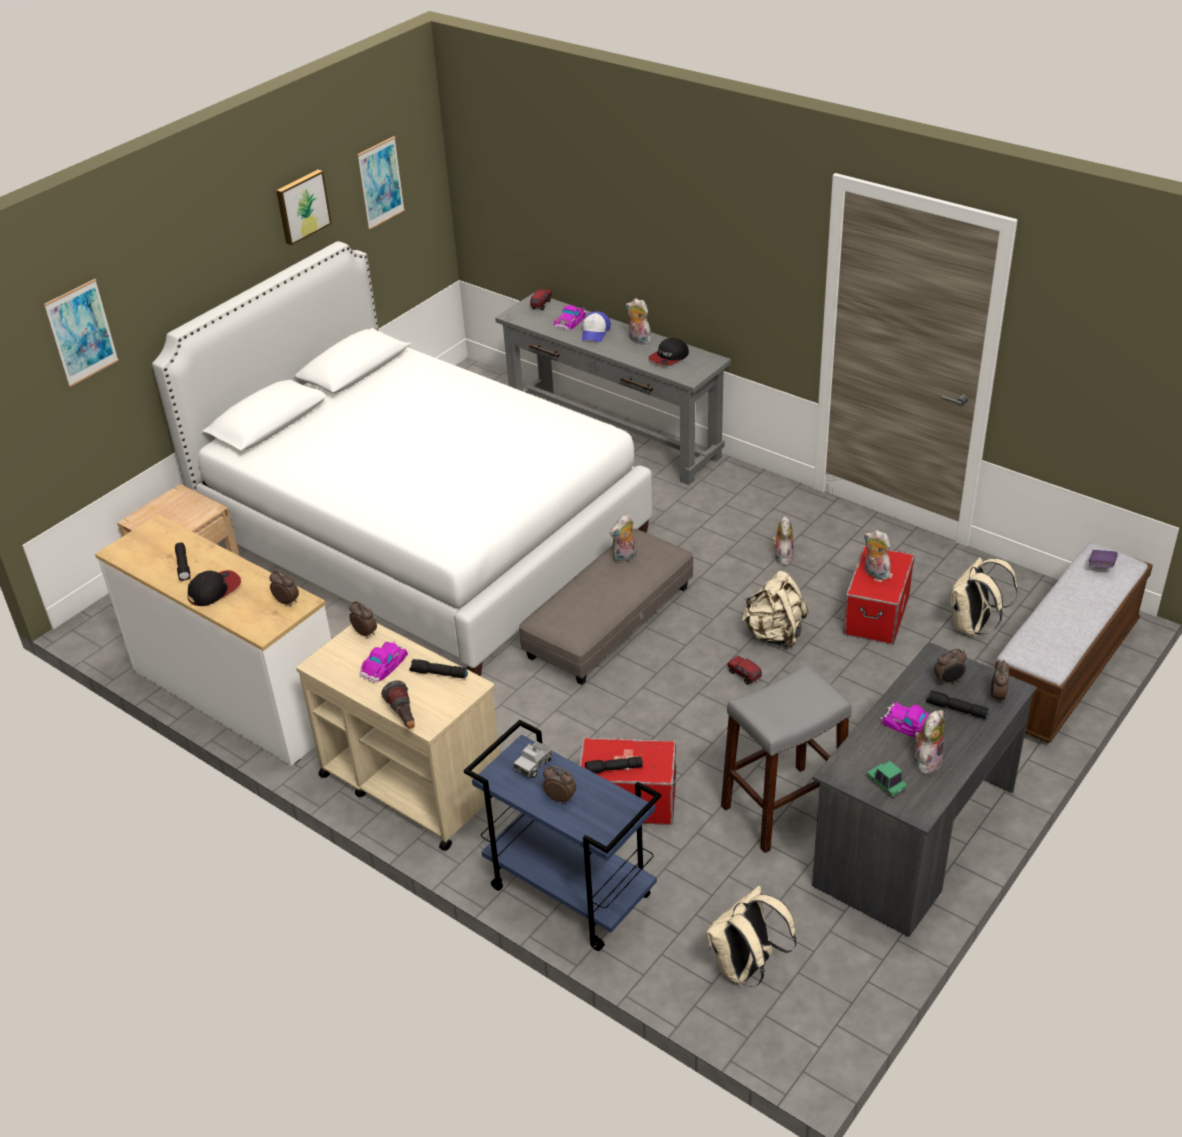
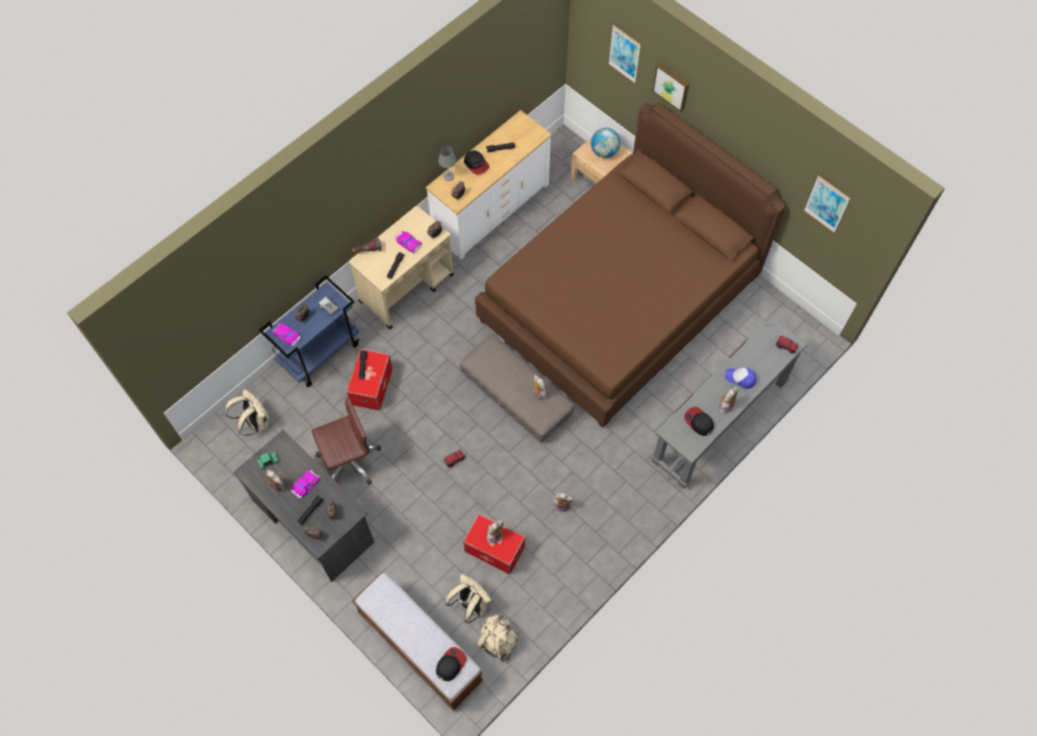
camera: 95 degrees right, 25 degrees up
white bed [152,241,652,676] -> brown bed [475,103,786,428]
picture [276,170,332,245] -> picture moved to [653,63,689,112]
toy car [554,305,586,331] -> toy car moved to [273,322,301,346]
grey stool [721,664,851,853] -> brown office chair [311,396,381,485]
beige backpack [741,571,808,649] -> beige backpack moved to [476,614,517,661]
purple book [1089,550,1118,567] -> cap [436,647,467,681]
none -> grey table lamp [438,146,456,181]
none -> globe [591,128,620,158]

